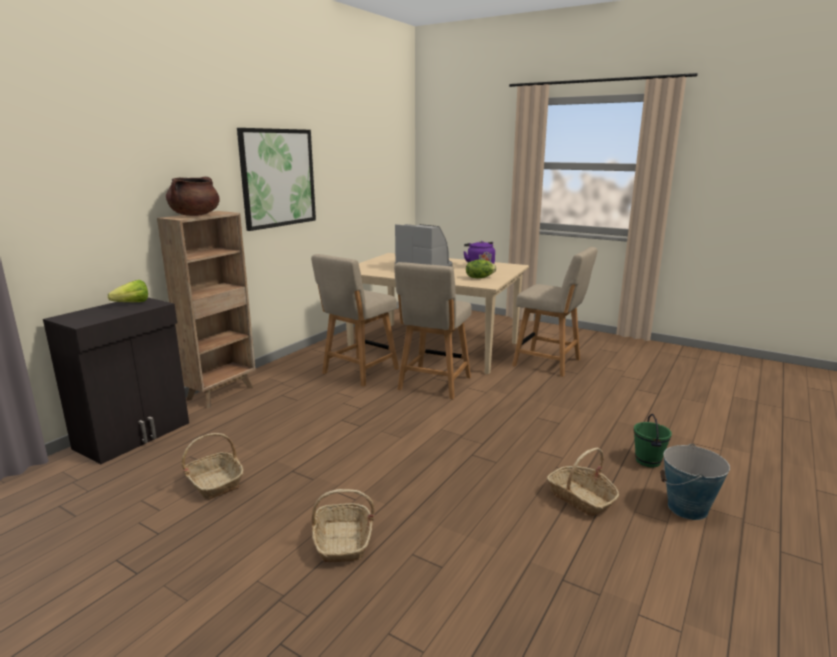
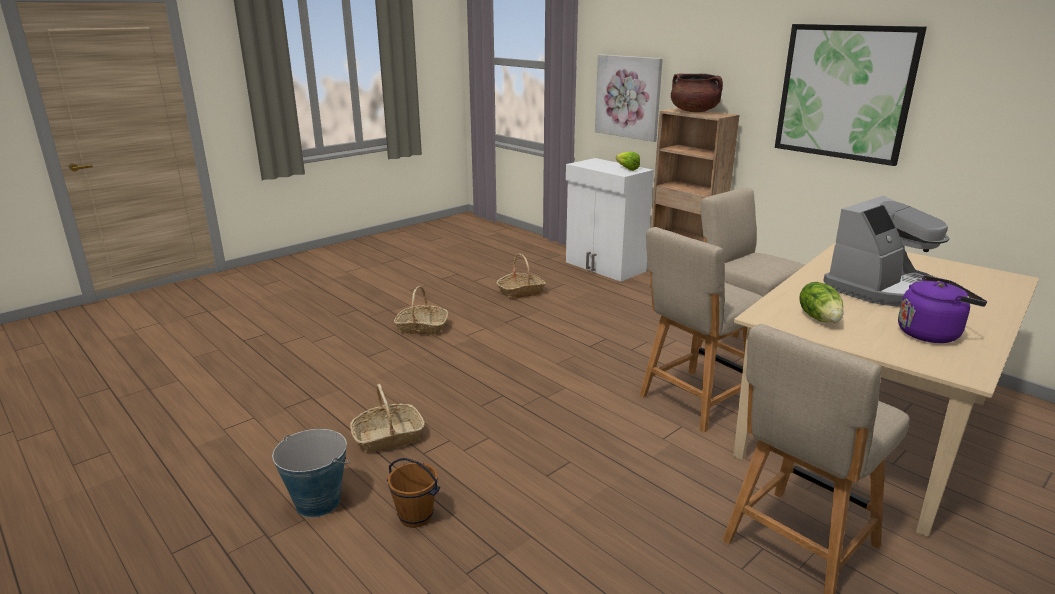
camera: 105 degrees right, 5 degrees up
black cabinet [43,298,189,464] -> white cabinet [566,158,654,282]
beige chair [394,262,472,399] -> beige chair turned 75 degrees counterclockwise [639,227,763,432]
green bucket [633,414,672,467] -> brown bucket [387,458,440,528]
none -> picture [595,55,663,142]

